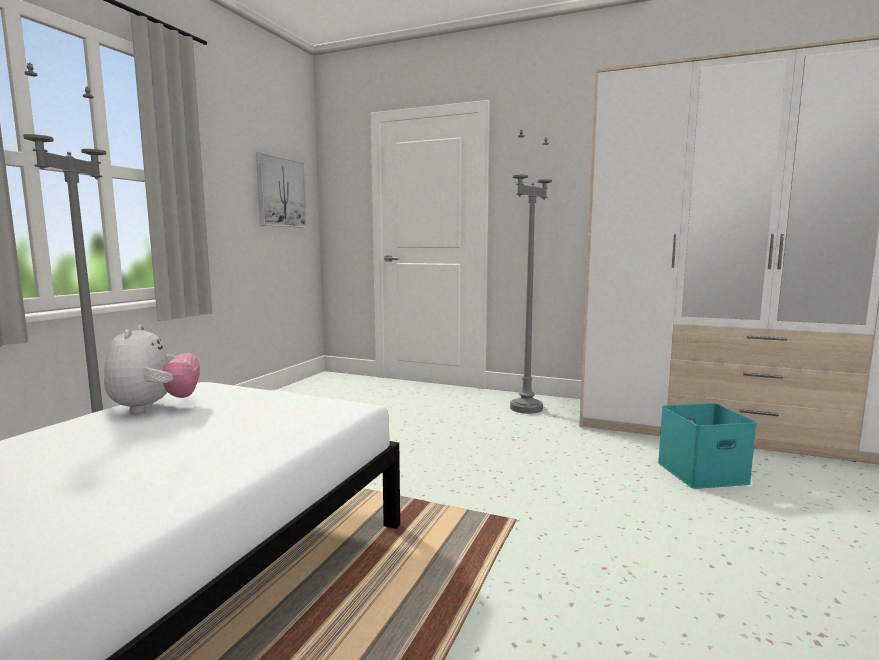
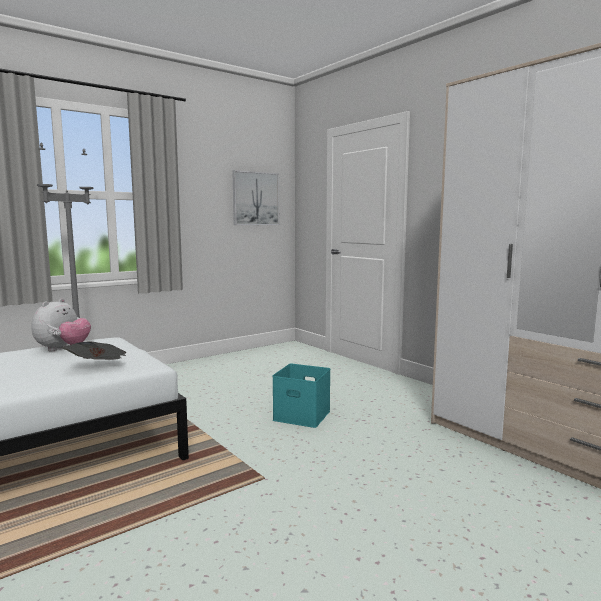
camera: 30 degrees right, 0 degrees up
grey floor lamp [510,129,552,414] -> none
turquoise storage box [658,403,757,489] -> turquoise storage box moved to [272,364,331,428]
none -> newspaper [62,342,126,360]

